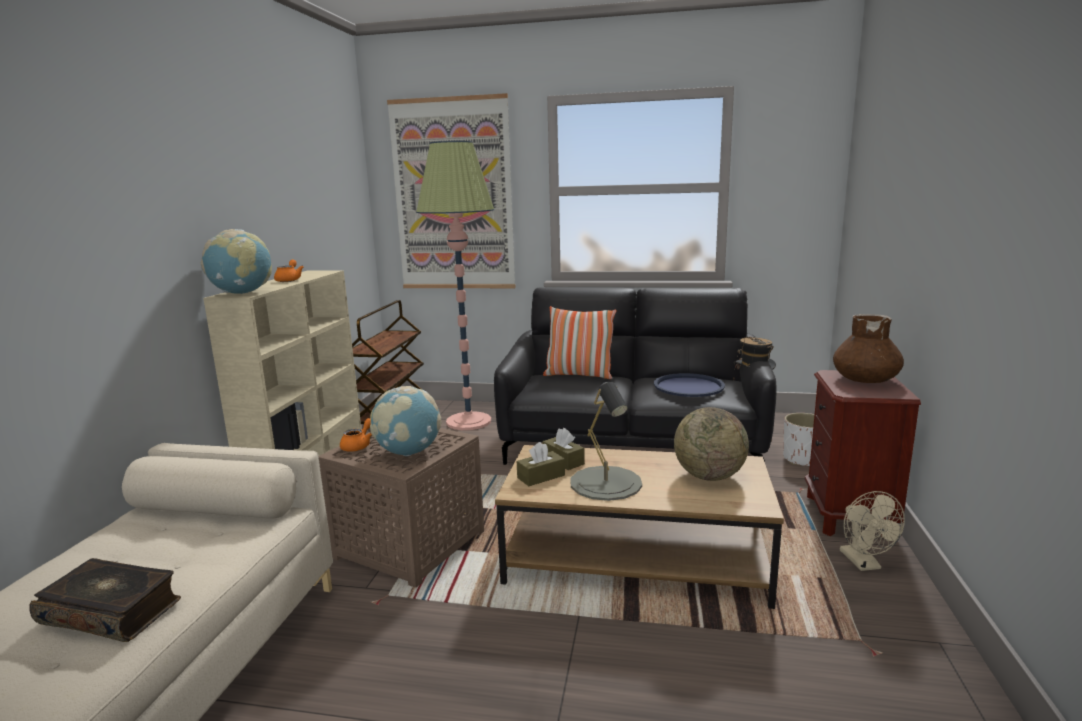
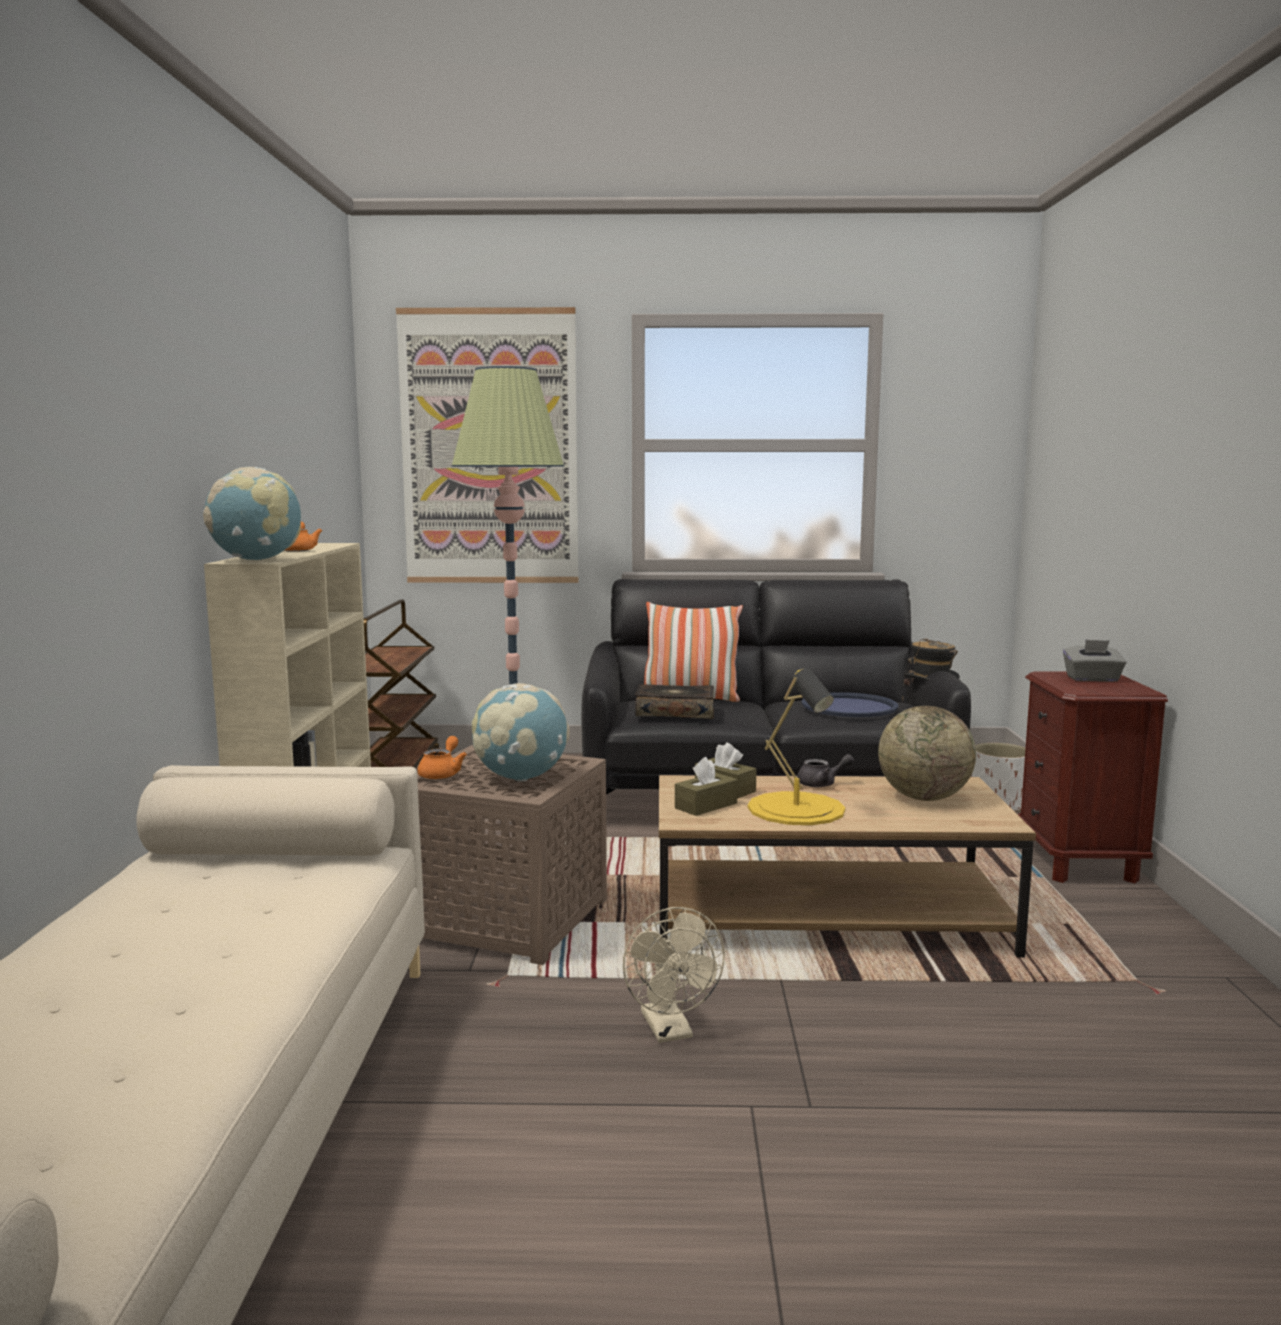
camera: 10 degrees left, 5 degrees down
book [29,558,181,642] -> book moved to [635,684,714,719]
grey table lamp [570,382,642,501] -> yellow table lamp [748,668,845,825]
brown vase [833,314,904,383] -> grey tissue box [1063,640,1126,682]
beige fan [840,491,905,571] -> beige fan moved to [623,907,725,1043]
none -> grey teapot [797,754,854,787]

